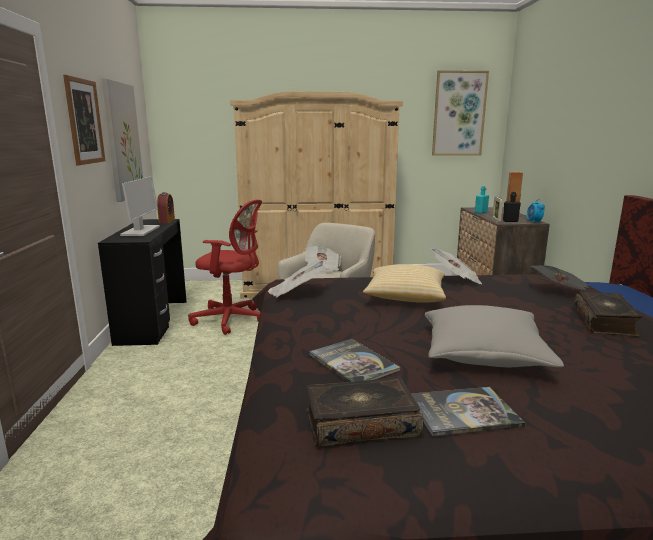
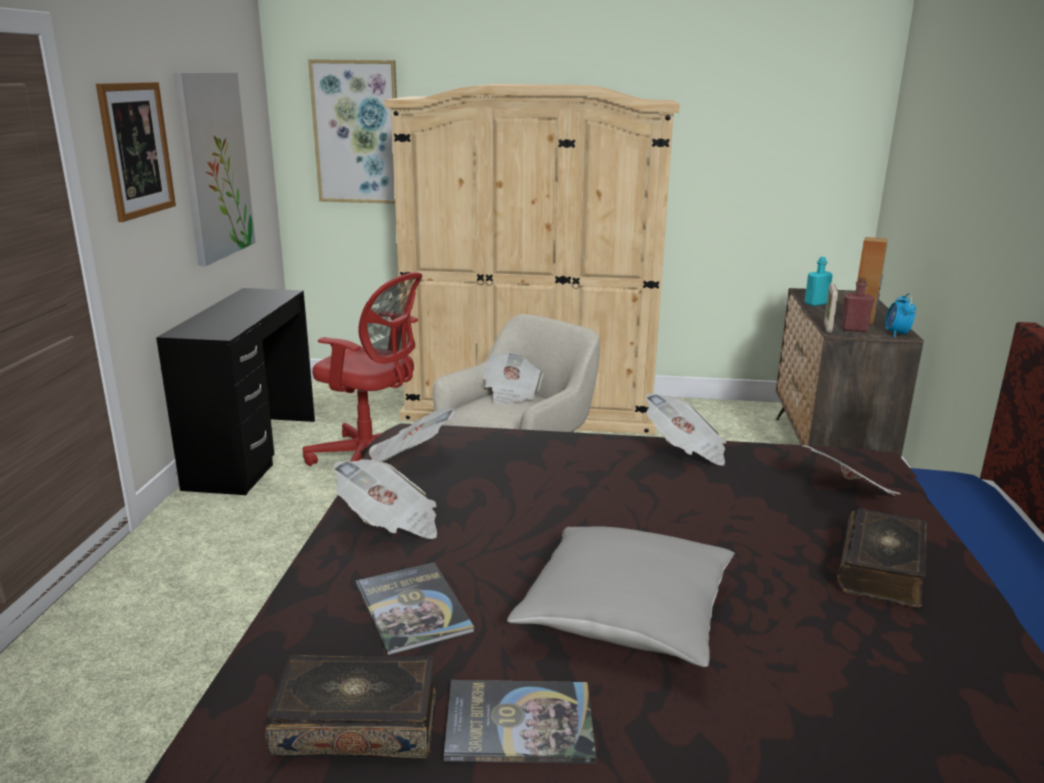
camera: 10 degrees right, 5 degrees up
monitor [120,176,160,236] -> none
alarm clock [157,192,175,223] -> none
pillow [363,264,446,303] -> none
picture [432,70,489,156] -> picture moved to [308,59,397,204]
black bottle [503,192,521,222] -> red bottle [841,278,874,332]
none -> newspaper [333,459,437,539]

